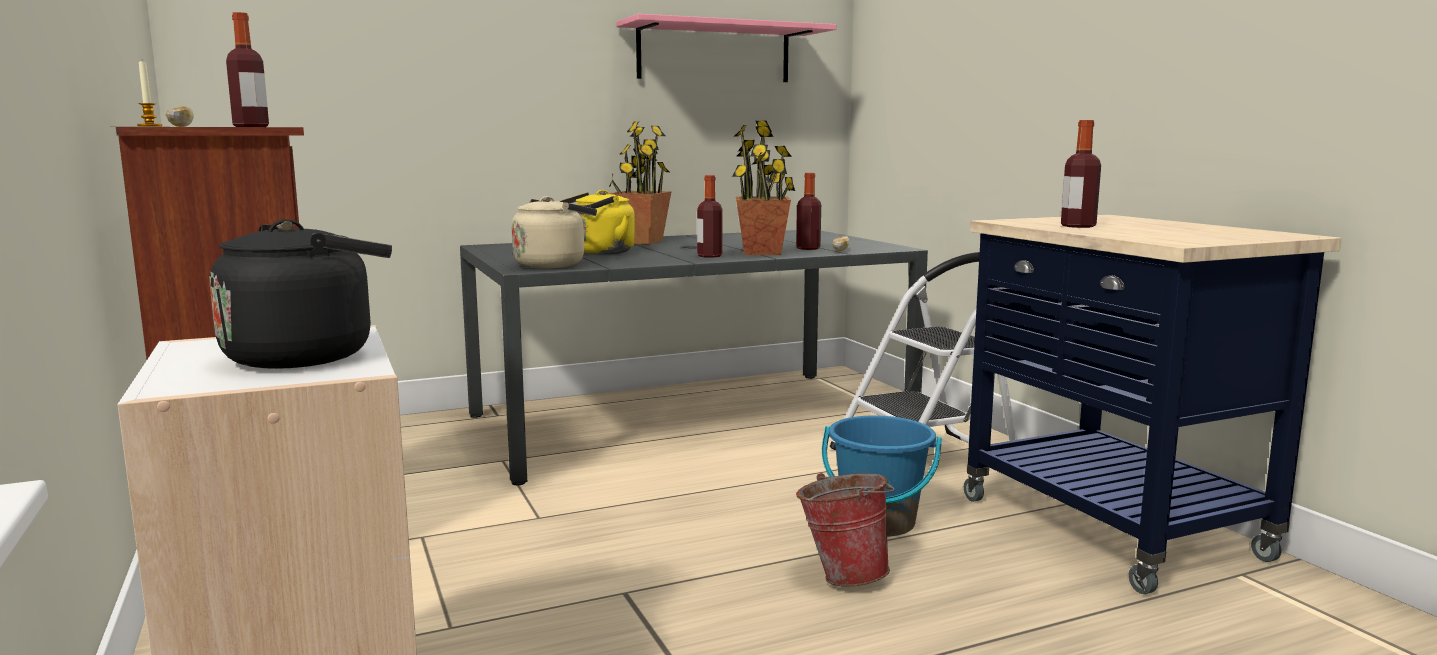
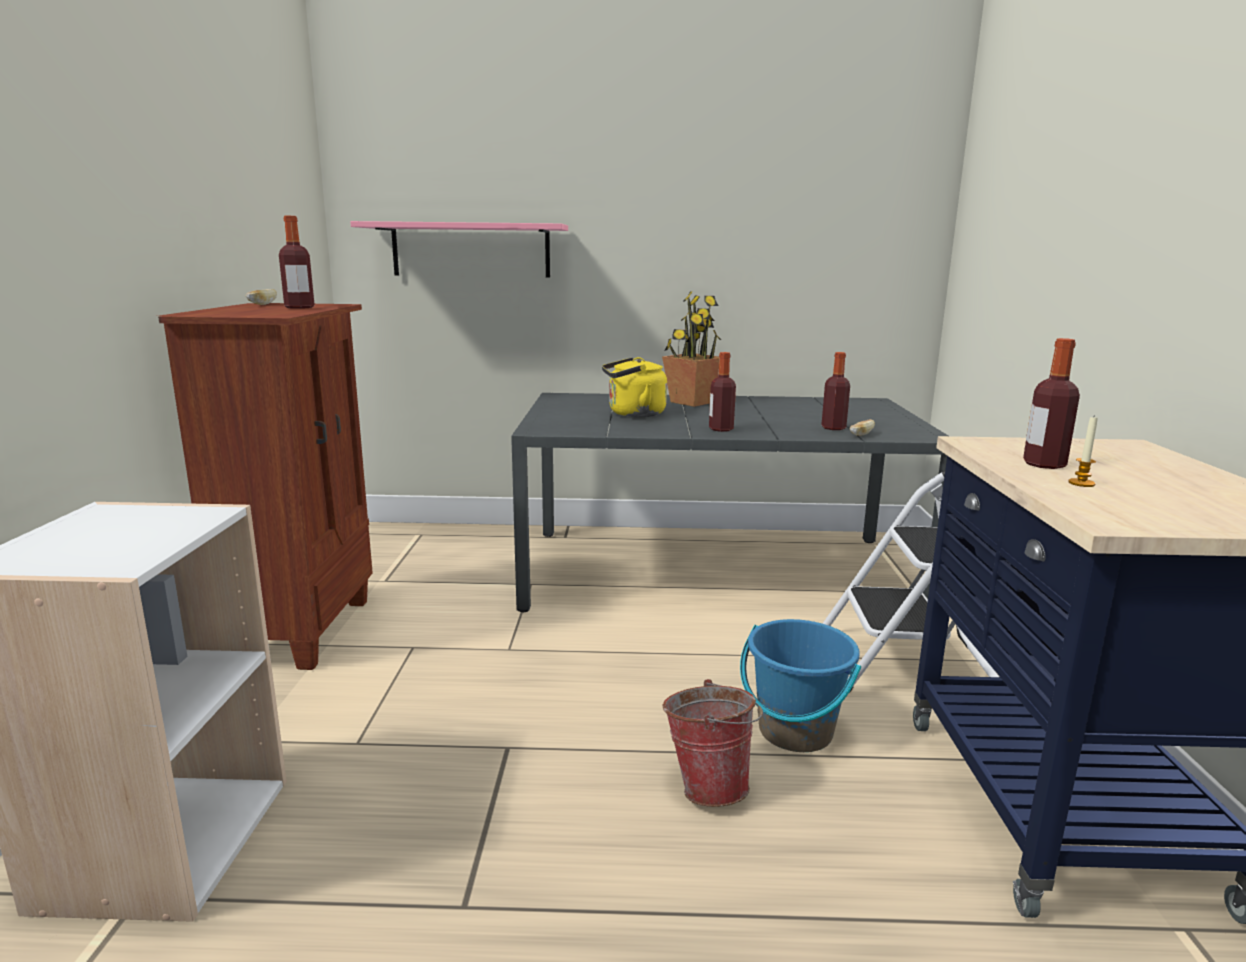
camera: 25 degrees right, 5 degrees up
candle [137,61,162,126] -> candle moved to [1068,417,1098,487]
black kettle [210,219,392,369] -> none
beige kettle [512,196,597,268] -> none
pink shelf [616,14,836,82] -> pink shelf moved to [350,221,568,278]
potted plant [732,120,795,255] -> none

